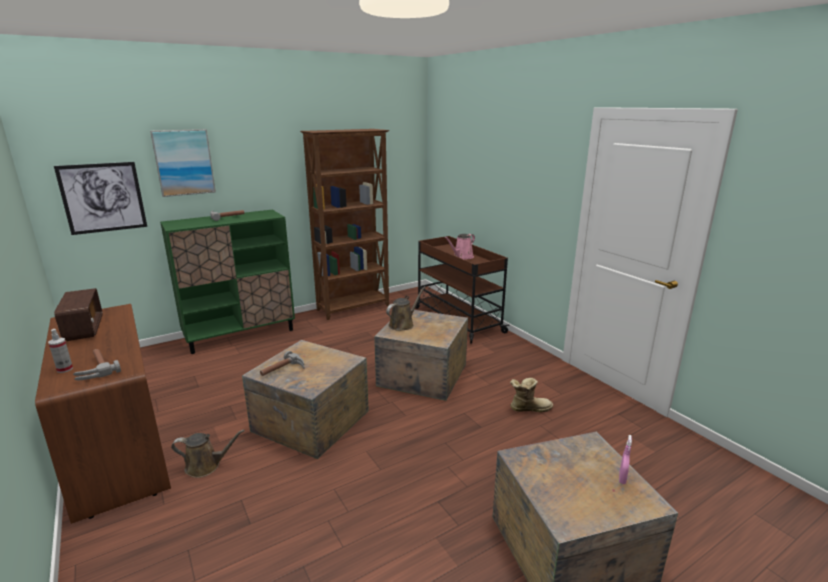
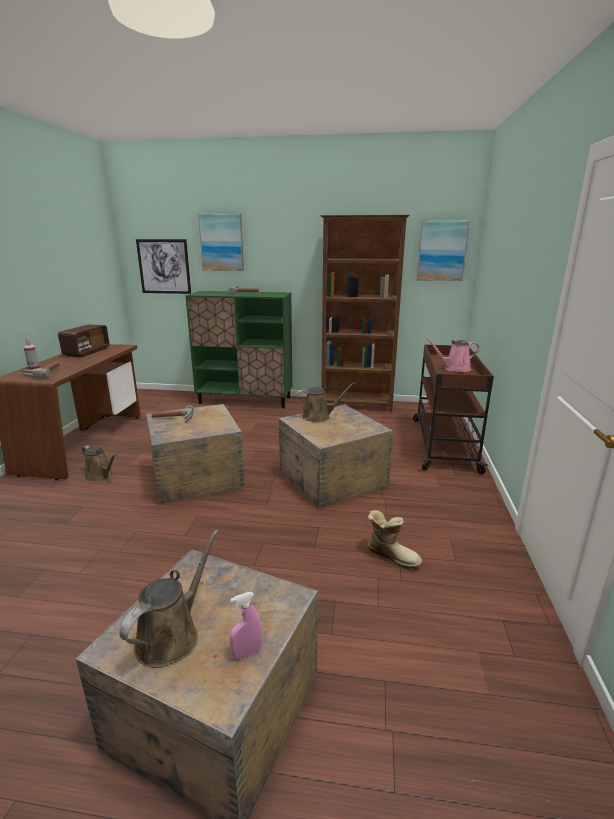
camera: 40 degrees right, 0 degrees up
none -> brown watering can [119,530,219,668]
none -> picture [417,221,470,281]

